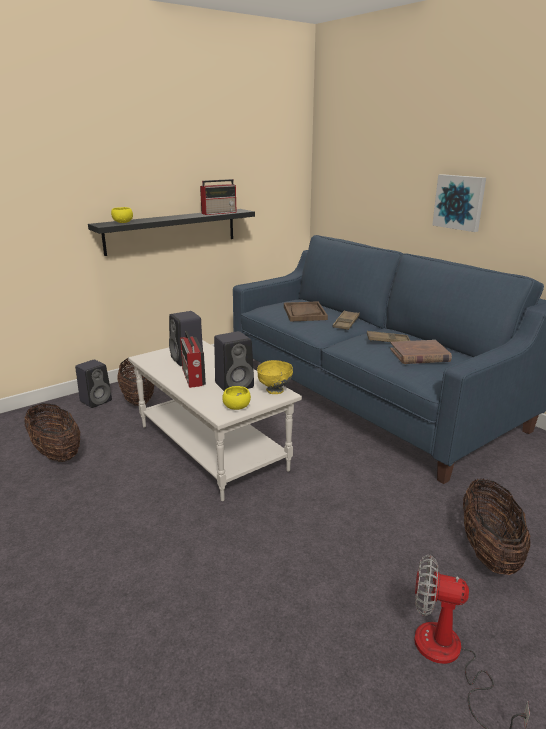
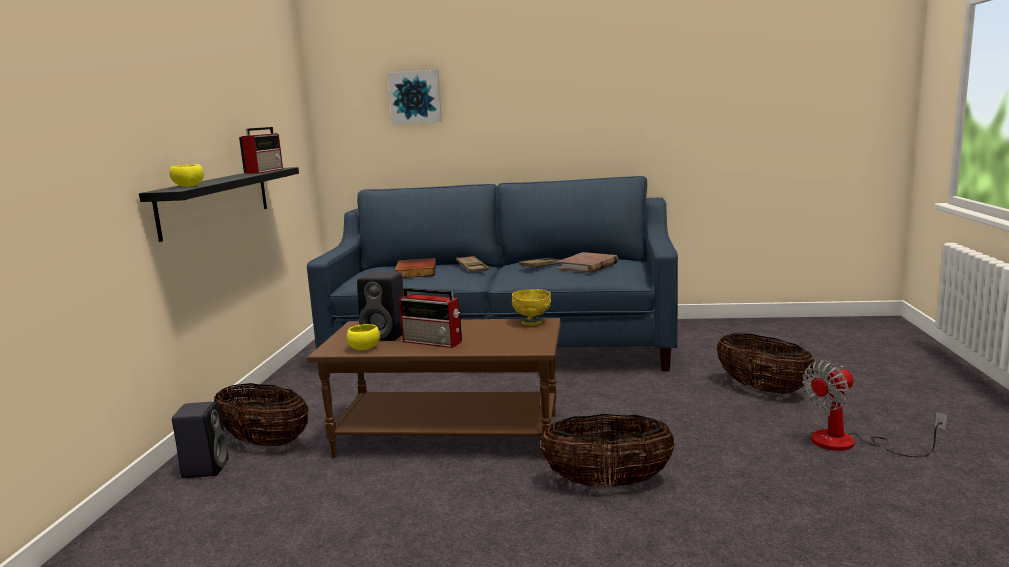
camera: 45 degrees left, 10 degrees down
basket [24,403,80,462] -> basket moved to [540,414,676,487]
white coffee table [128,340,302,501] -> brown coffee table [307,318,561,458]
black speaker [214,331,254,391] -> none
yellow bowl [222,386,251,410] -> yellow bowl moved to [347,324,380,350]
brown tray [284,301,328,322] -> book [395,258,436,278]
picture [432,174,486,232] -> picture moved to [388,70,442,124]

